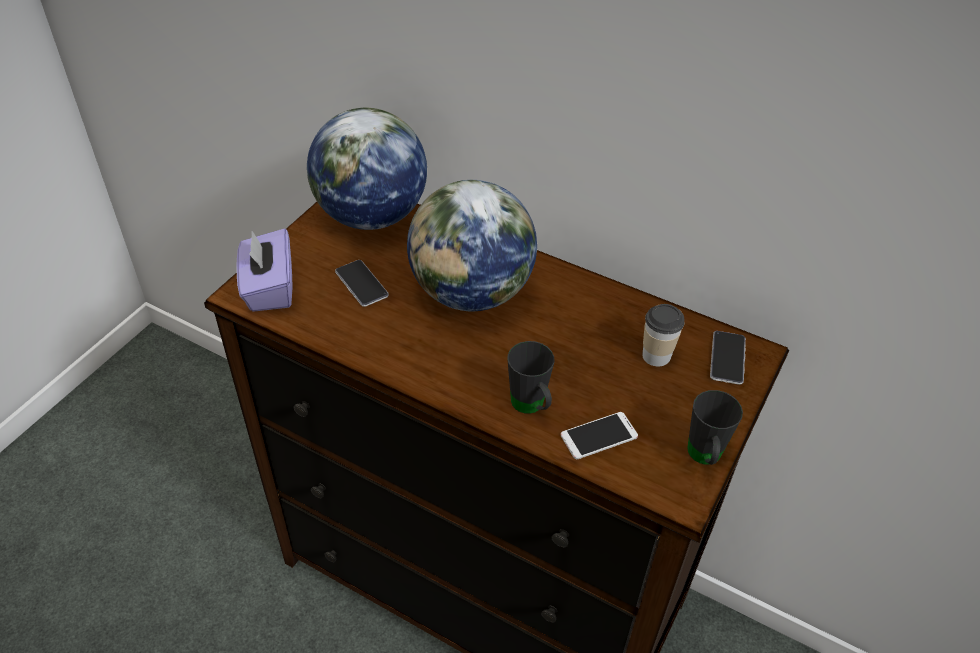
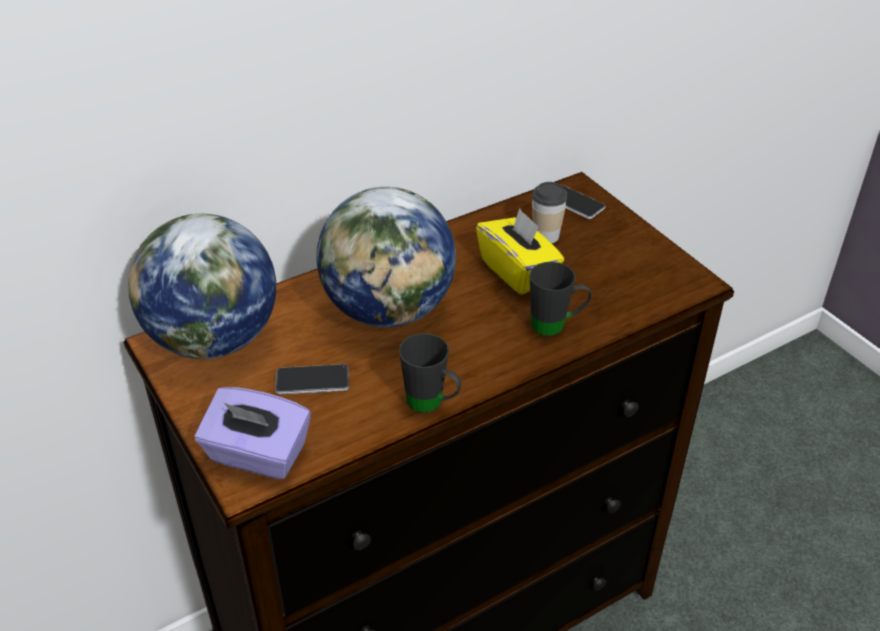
camera: 60 degrees left, 5 degrees down
phone [561,412,638,459] -> none
black mug [687,390,743,465] -> black mug moved to [399,333,461,413]
none -> yellow tissue box [476,208,564,295]

